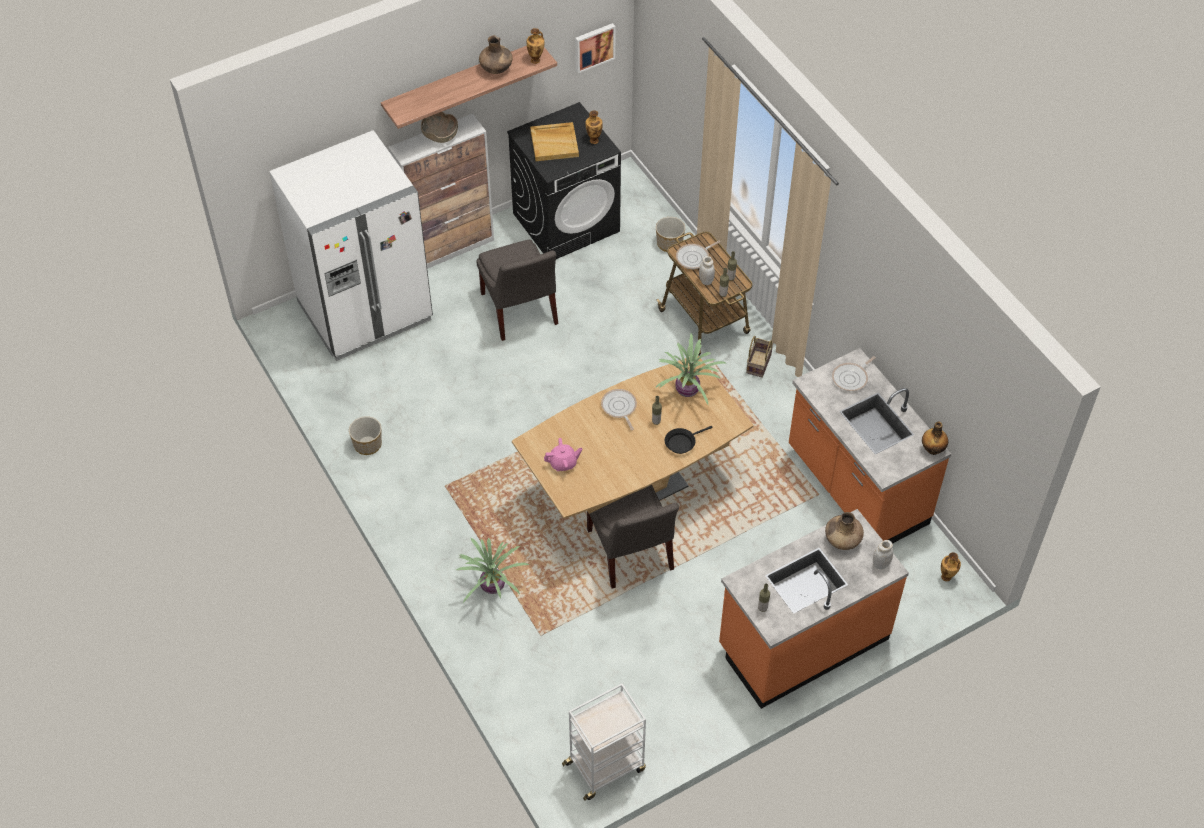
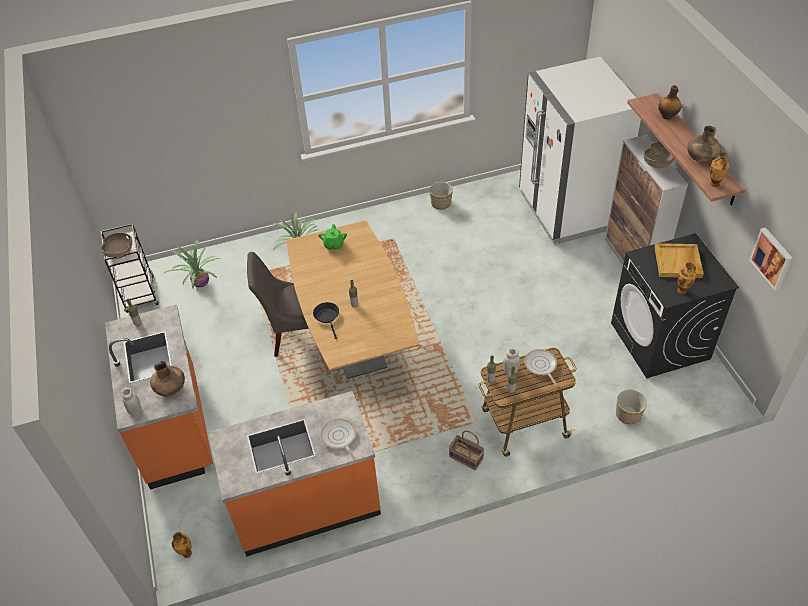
camera: 105 degrees right, 5 degrees down
grey chair [476,239,558,341] -> none
pink teapot [544,438,583,471] -> green teapot [318,224,347,250]
white cart [562,683,646,801] -> black cart [101,224,159,313]
frying pan [601,389,637,430] -> none
potted plant [655,333,727,404] -> potted plant moved to [163,240,220,289]
bottle [922,421,948,455] -> bottle moved to [658,85,681,120]
none -> brown bowl [101,232,132,259]

